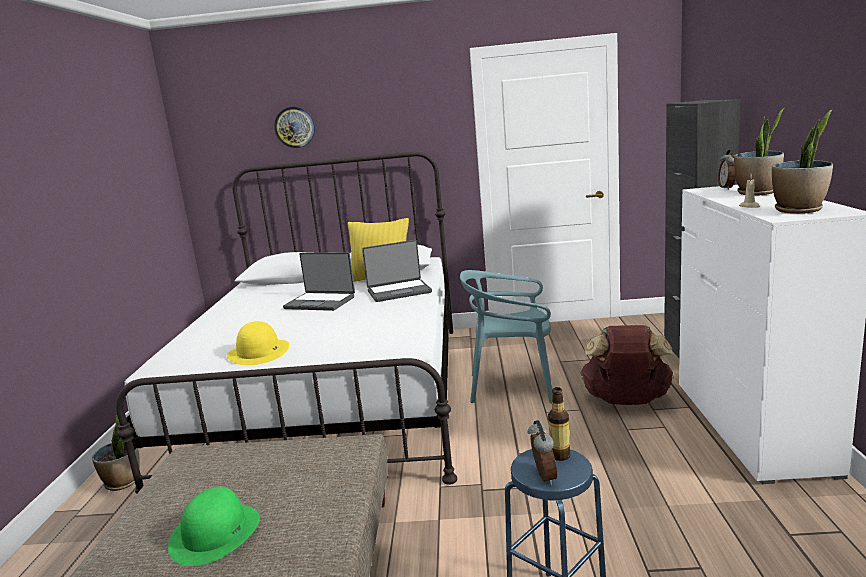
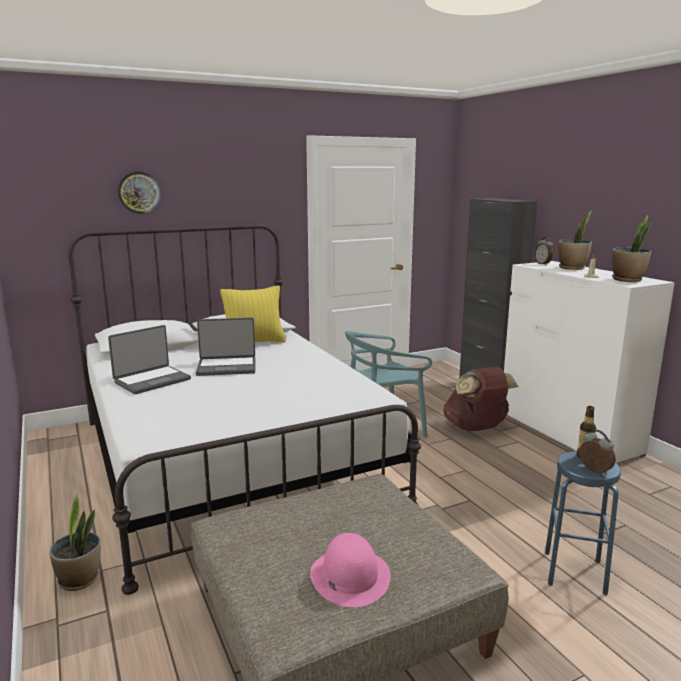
camera: 30 degrees left, 0 degrees up
green hat [168,487,260,566] -> pink hat [310,533,391,607]
yellow hat [227,321,289,365] -> none
laptop [362,240,432,302] -> laptop moved to [108,325,191,394]

